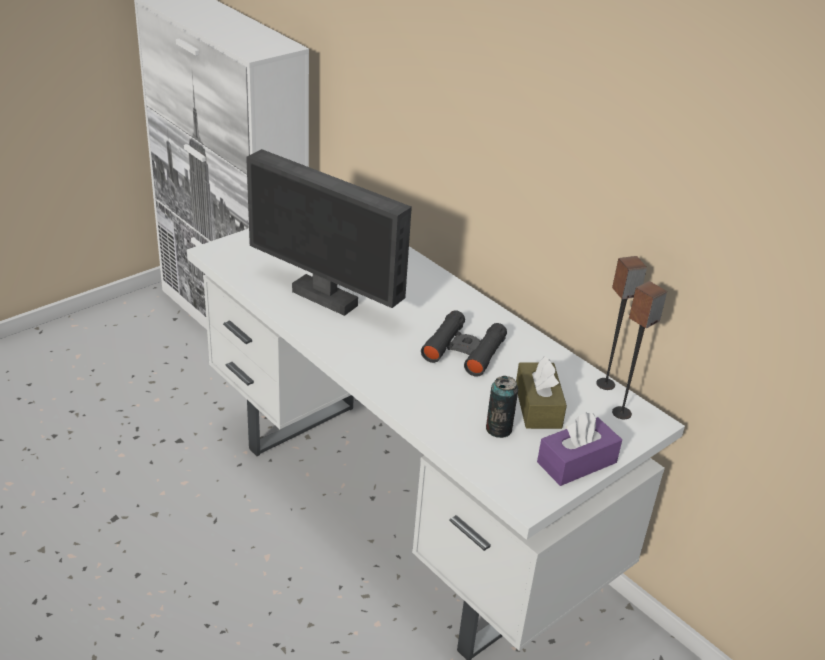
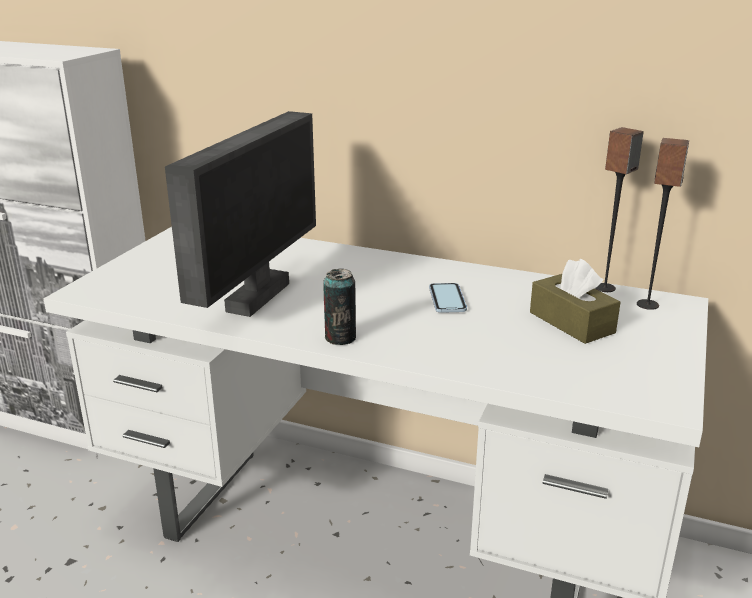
camera: 25 degrees left, 10 degrees down
monitor [246,149,412,316] -> monitor turned 75 degrees counterclockwise [165,111,316,317]
black binoculars [421,310,507,377] -> phone [429,283,467,313]
can [486,376,518,438] -> can moved to [323,268,356,345]
purple tissue box [537,412,622,486] -> none

